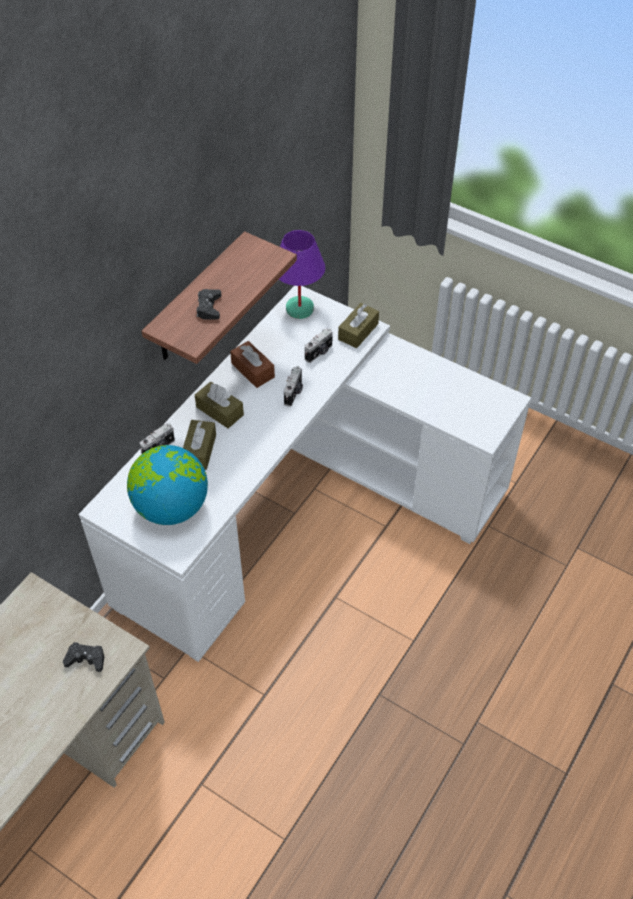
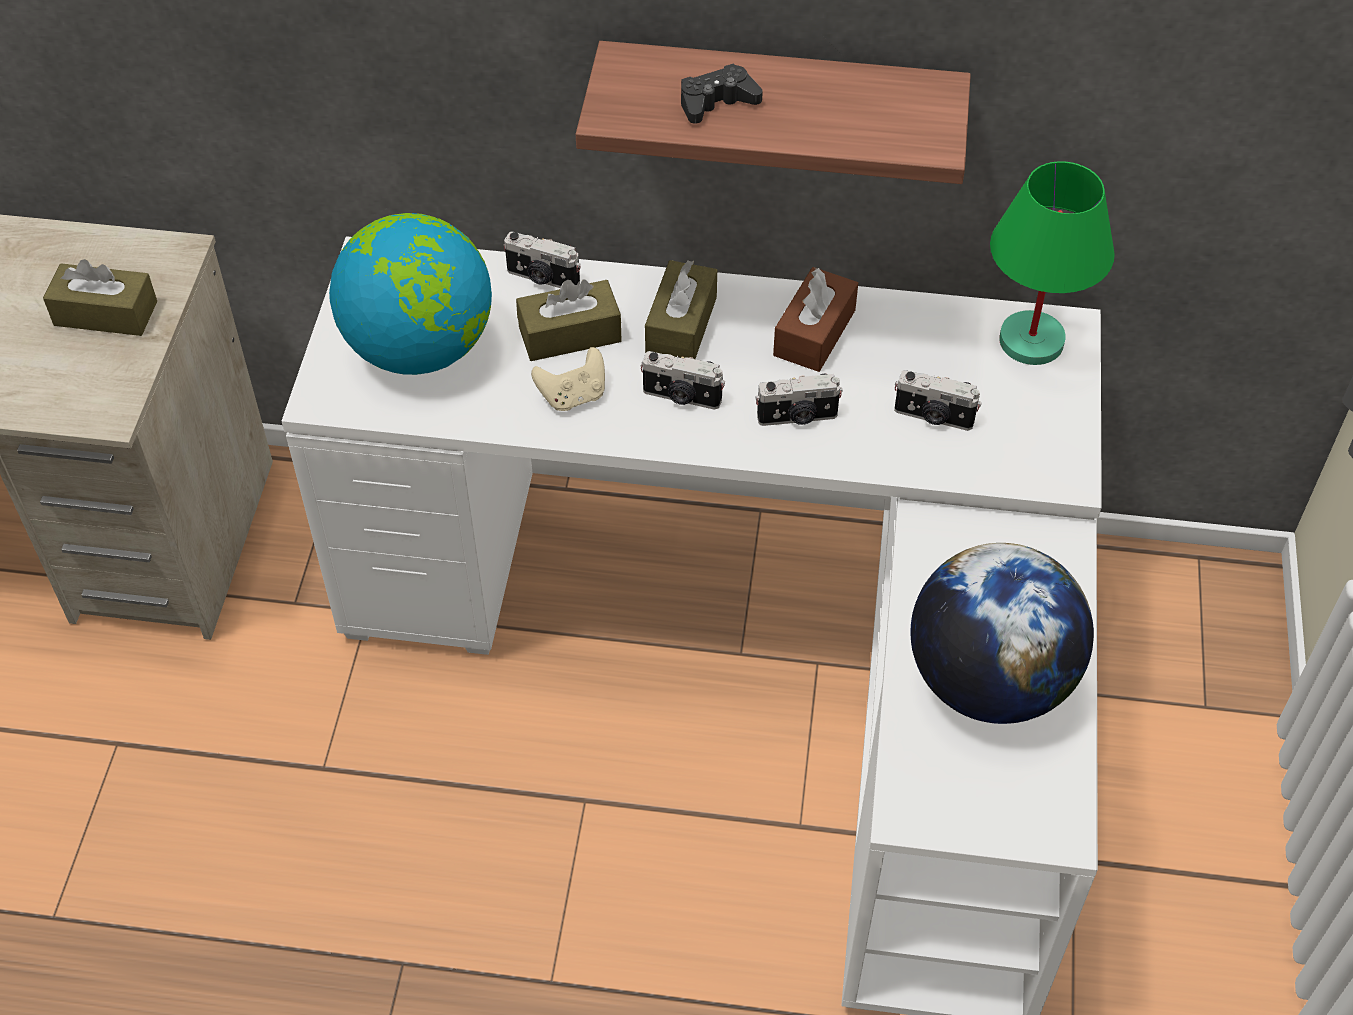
camera: 65 degrees right, 0 degrees up
black game controller [63,642,104,672] -> none
purple table lamp [279,230,325,319] -> green table lamp [990,161,1115,365]
brown tissue box [338,303,379,348] -> brown tissue box moved to [43,259,157,336]
none -> beige game controller [531,347,605,411]
none -> camera [640,351,725,410]
none -> globe [910,543,1094,724]

